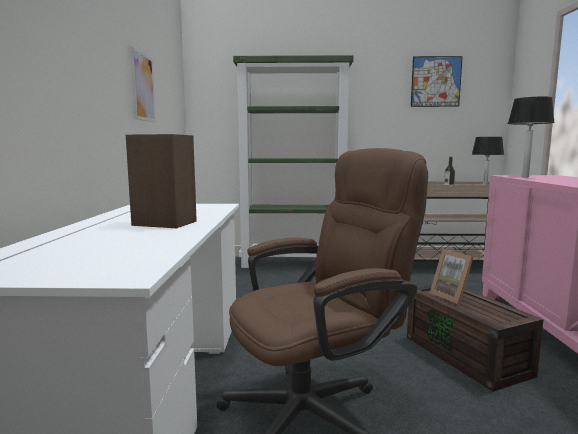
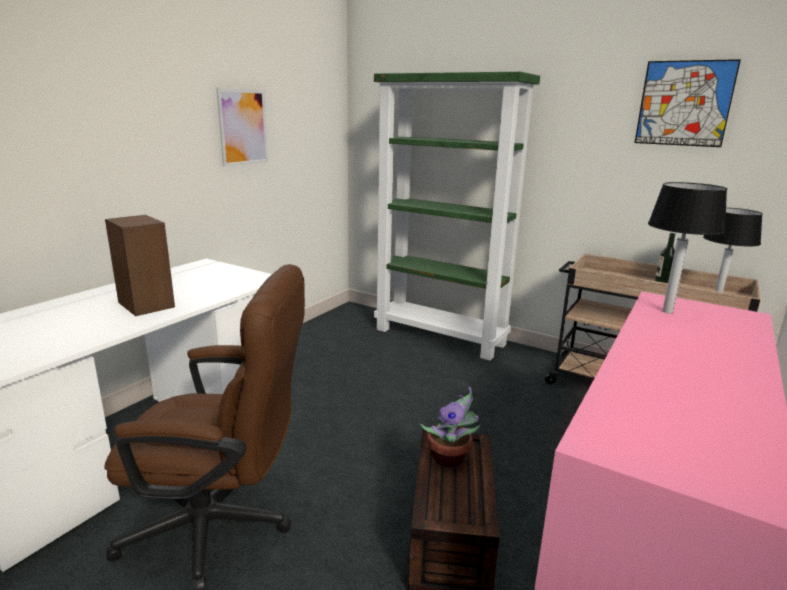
camera: 30 degrees right, 10 degrees up
picture frame [430,249,473,304] -> potted plant [420,387,480,467]

